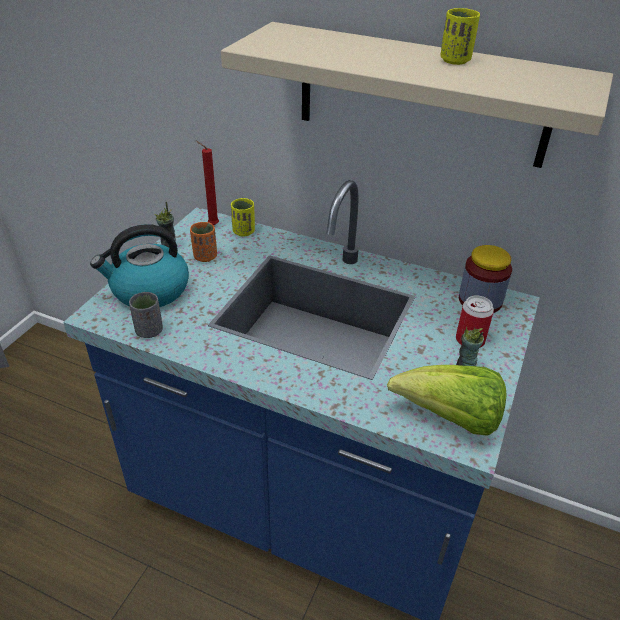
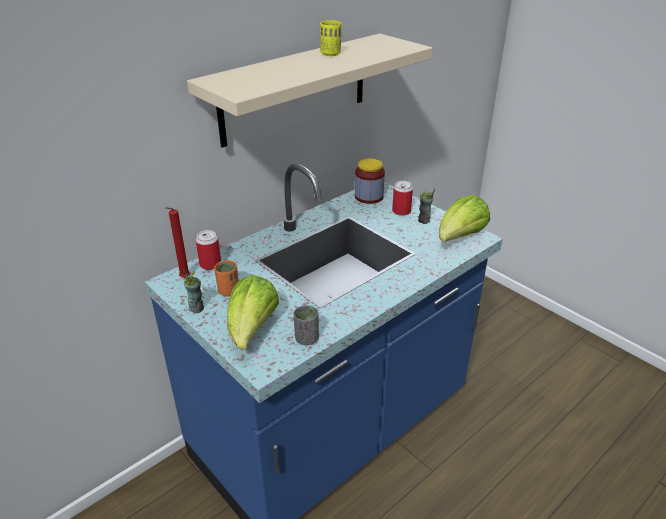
camera: 65 degrees left, 5 degrees down
kettle [90,224,189,307] -> lettuce [227,275,279,349]
yellow cup [231,198,255,237] -> can [196,230,221,270]

